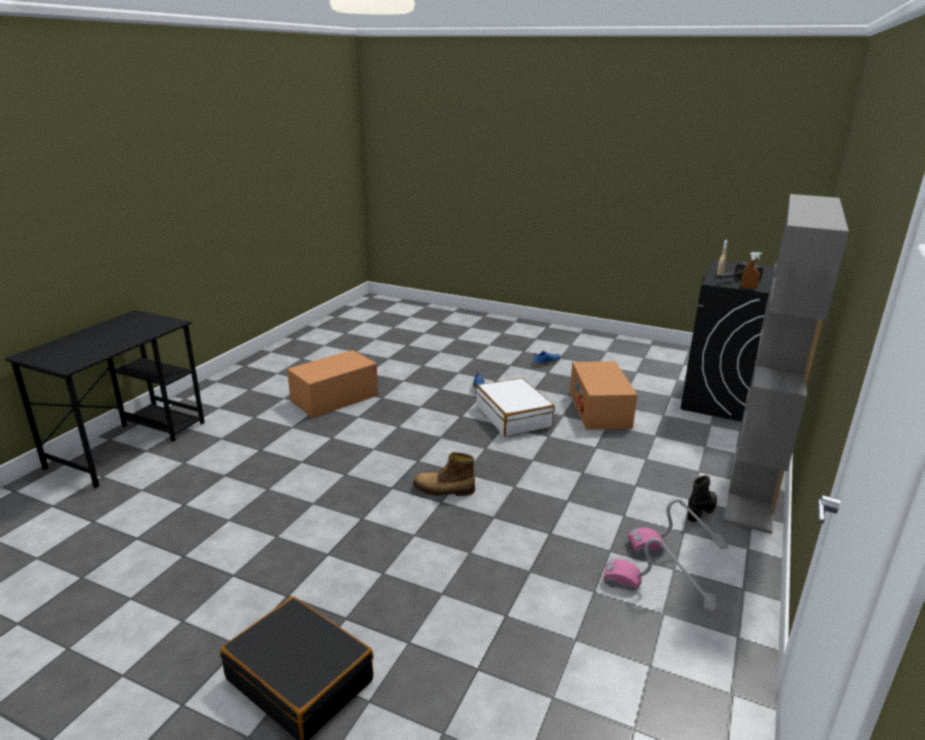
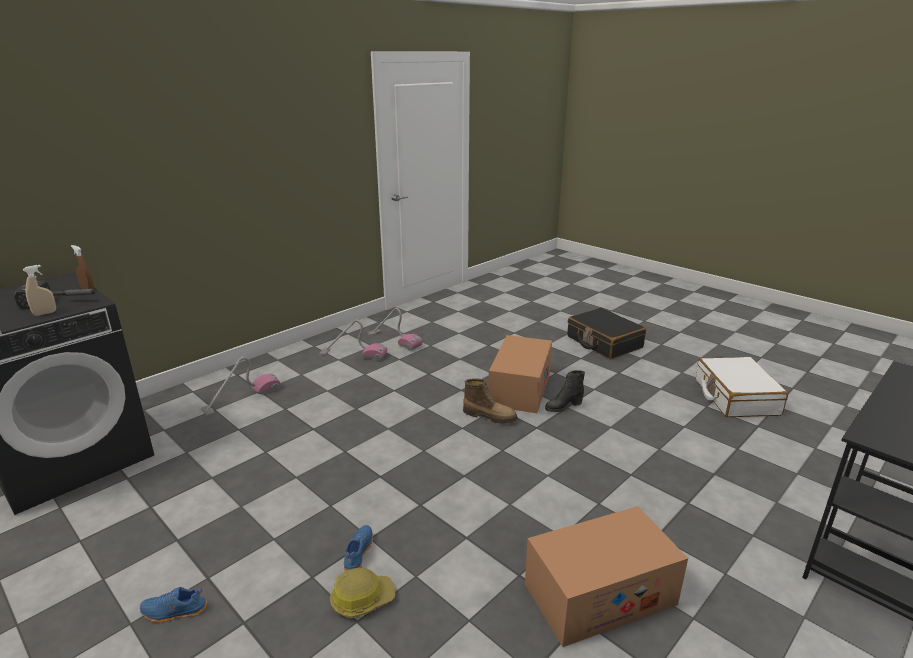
camera: 160 degrees left, 0 degrees up
white suitcase [476,378,555,436] -> white suitcase moved to [696,357,788,417]
cardboard box [570,361,637,430] -> cardboard box moved to [488,335,552,413]
black boot [687,475,717,522] -> black boot moved to [545,370,585,412]
grey bookcase [724,194,849,534] -> none
none -> vacuum cleaner [201,357,281,416]
none -> hard hat [330,568,395,618]

